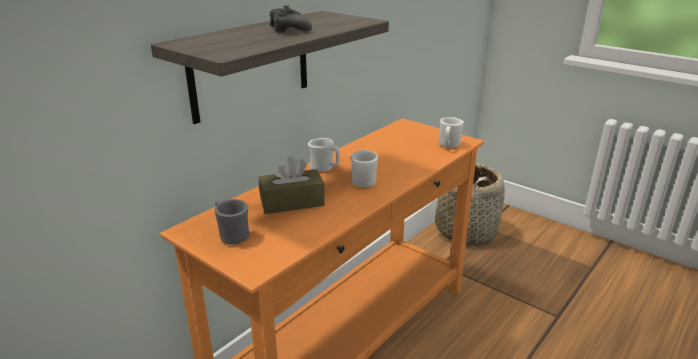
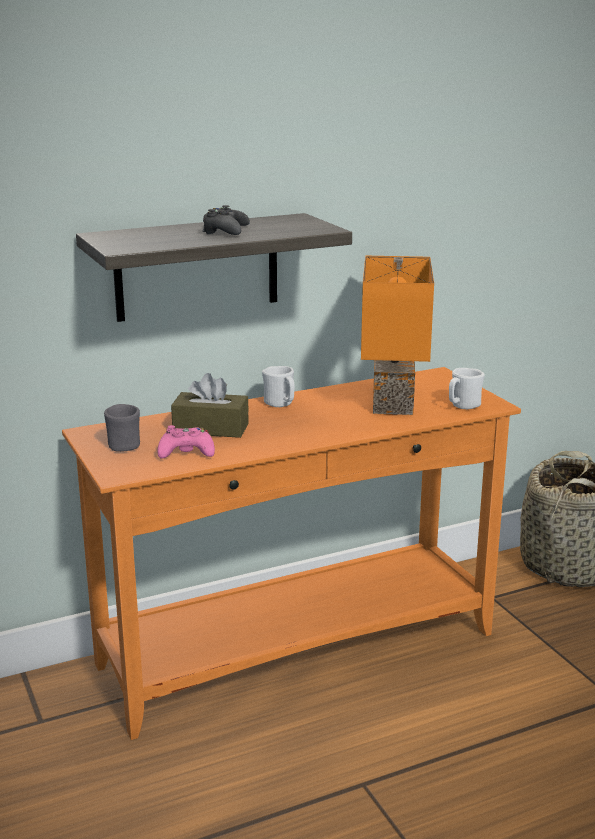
camera: 25 degrees right, 5 degrees down
white mug [351,150,378,187] -> none
none -> pink game controller [157,425,215,459]
none -> orange table lamp [361,256,434,415]

